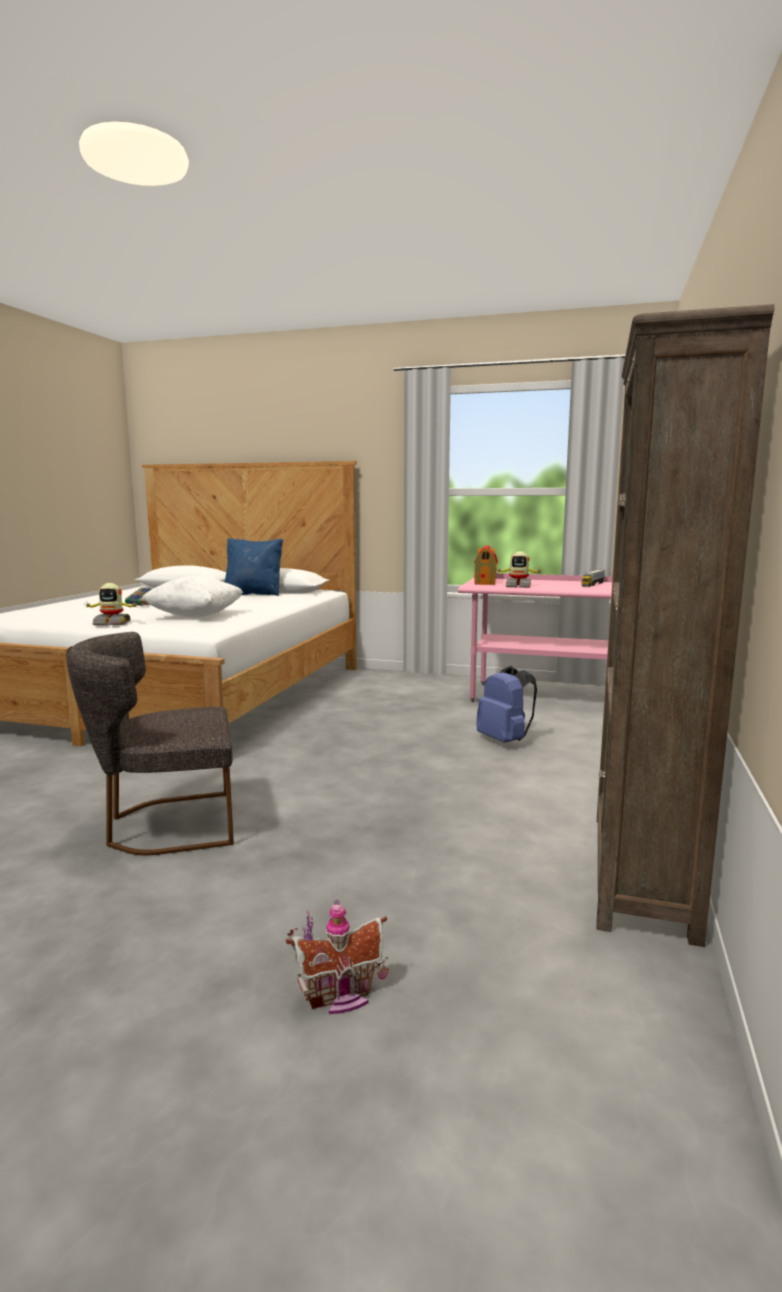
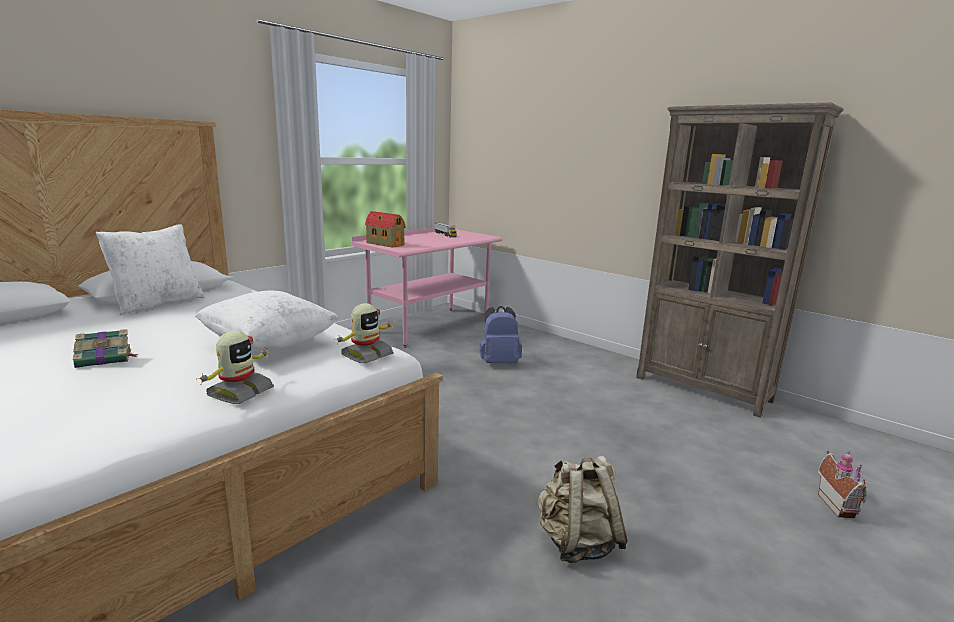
camera: 65 degrees left, 5 degrees up
grey chair [66,632,234,855] -> beige backpack [538,456,628,563]
blue pillow [225,538,283,596] -> white pillow [96,224,205,316]
toy robot [496,551,543,588] -> toy robot moved to [337,303,394,363]

